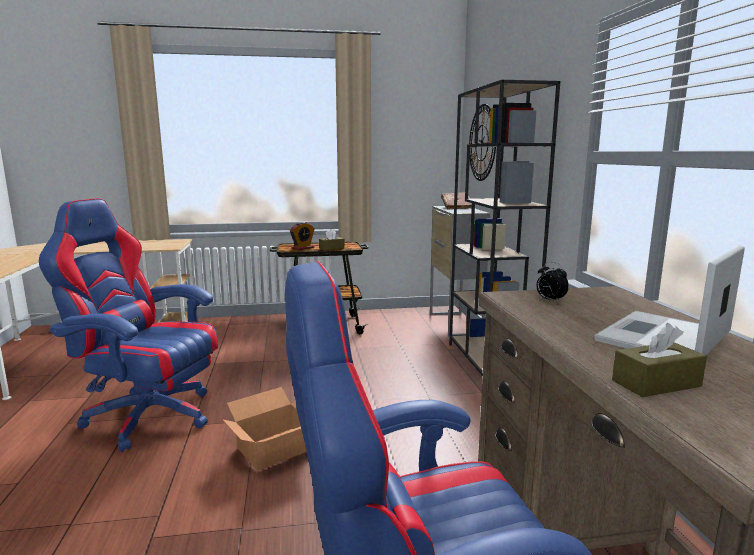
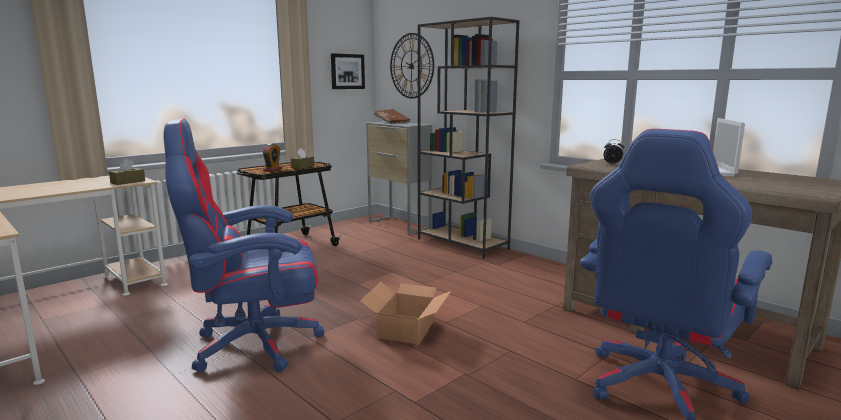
camera: 35 degrees left, 0 degrees up
brown tissue box [612,323,707,397] -> brown tissue box moved to [109,159,145,185]
none -> picture [331,53,365,89]

